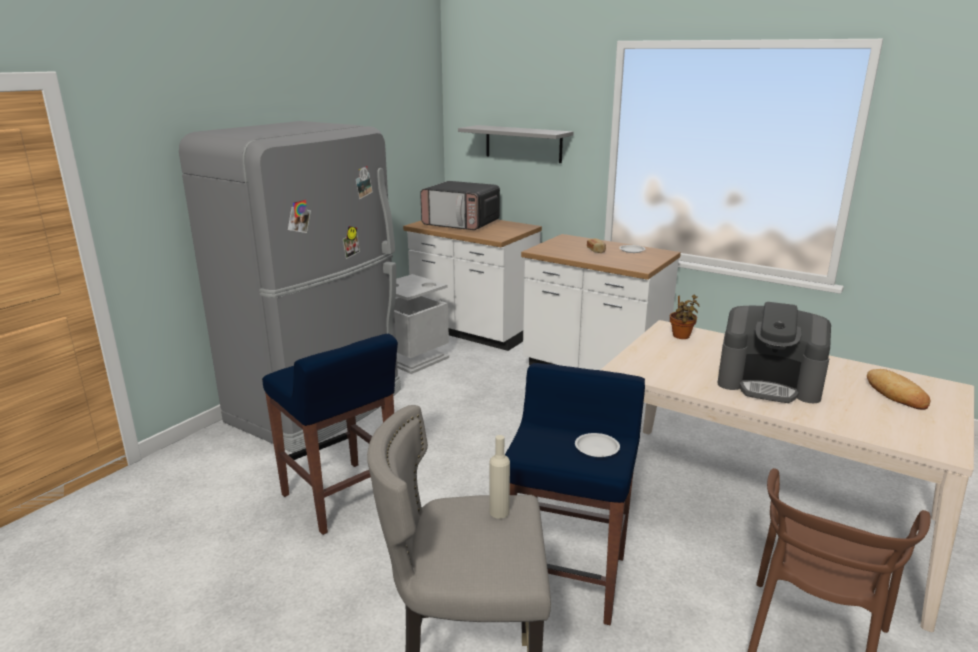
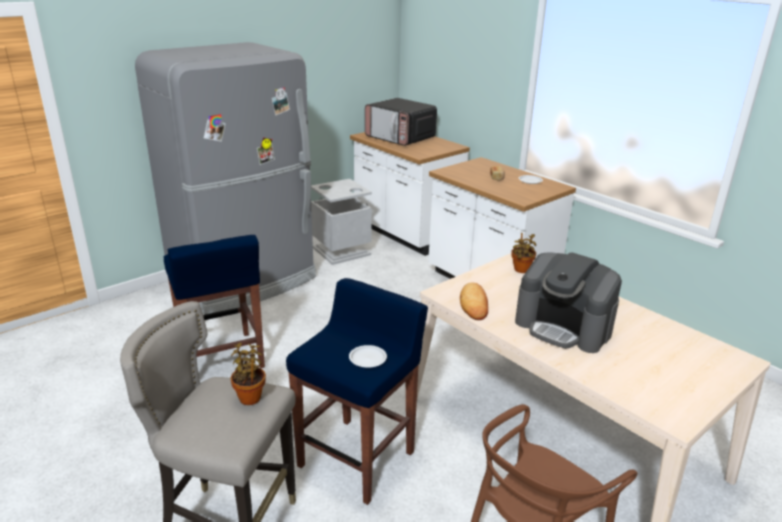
camera: 15 degrees right, 5 degrees up
grey shelf [458,125,574,163] -> none
beige bottle [490,435,510,519] -> potted plant [230,343,266,405]
bread [867,369,930,410] -> bread moved to [460,282,488,320]

